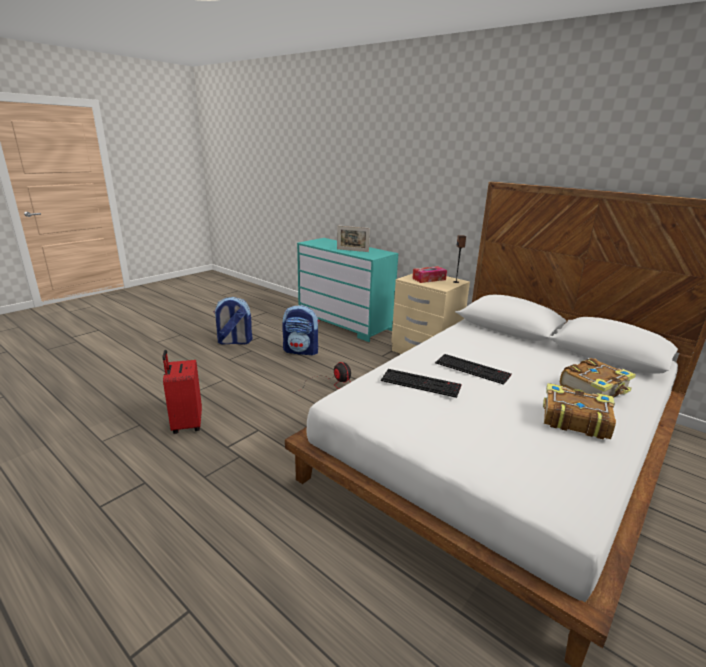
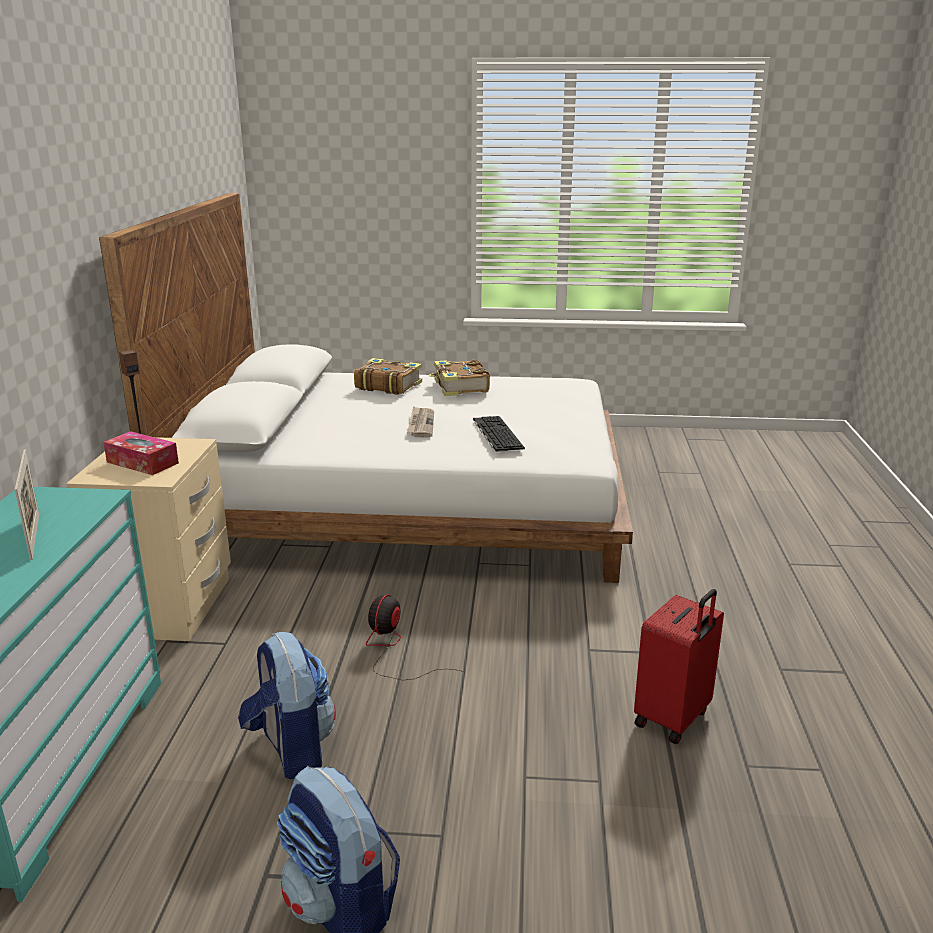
camera: 125 degrees left, 0 degrees up
keyboard [435,354,512,385] -> newspaper [407,406,434,437]

